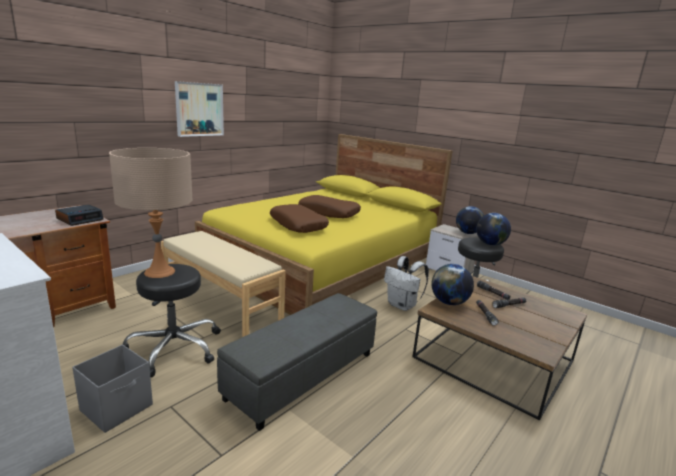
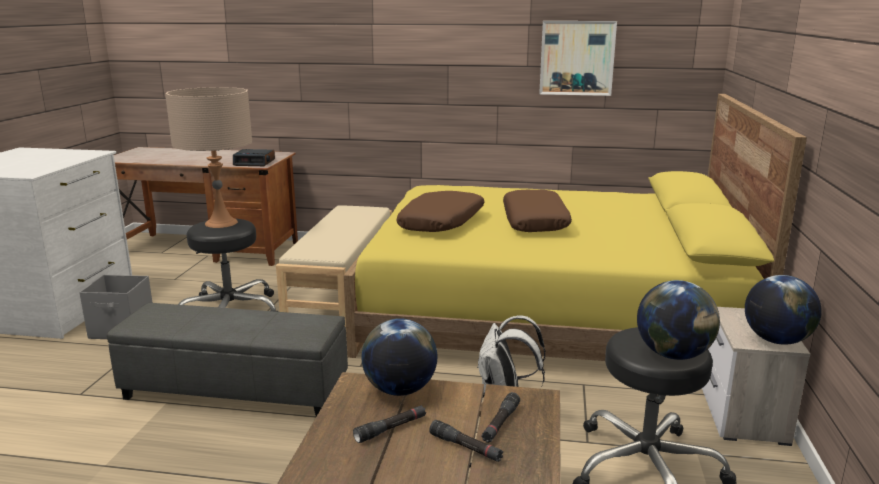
camera: 60 degrees right, 0 degrees up
picture [175,81,224,137] -> picture moved to [539,21,617,96]

